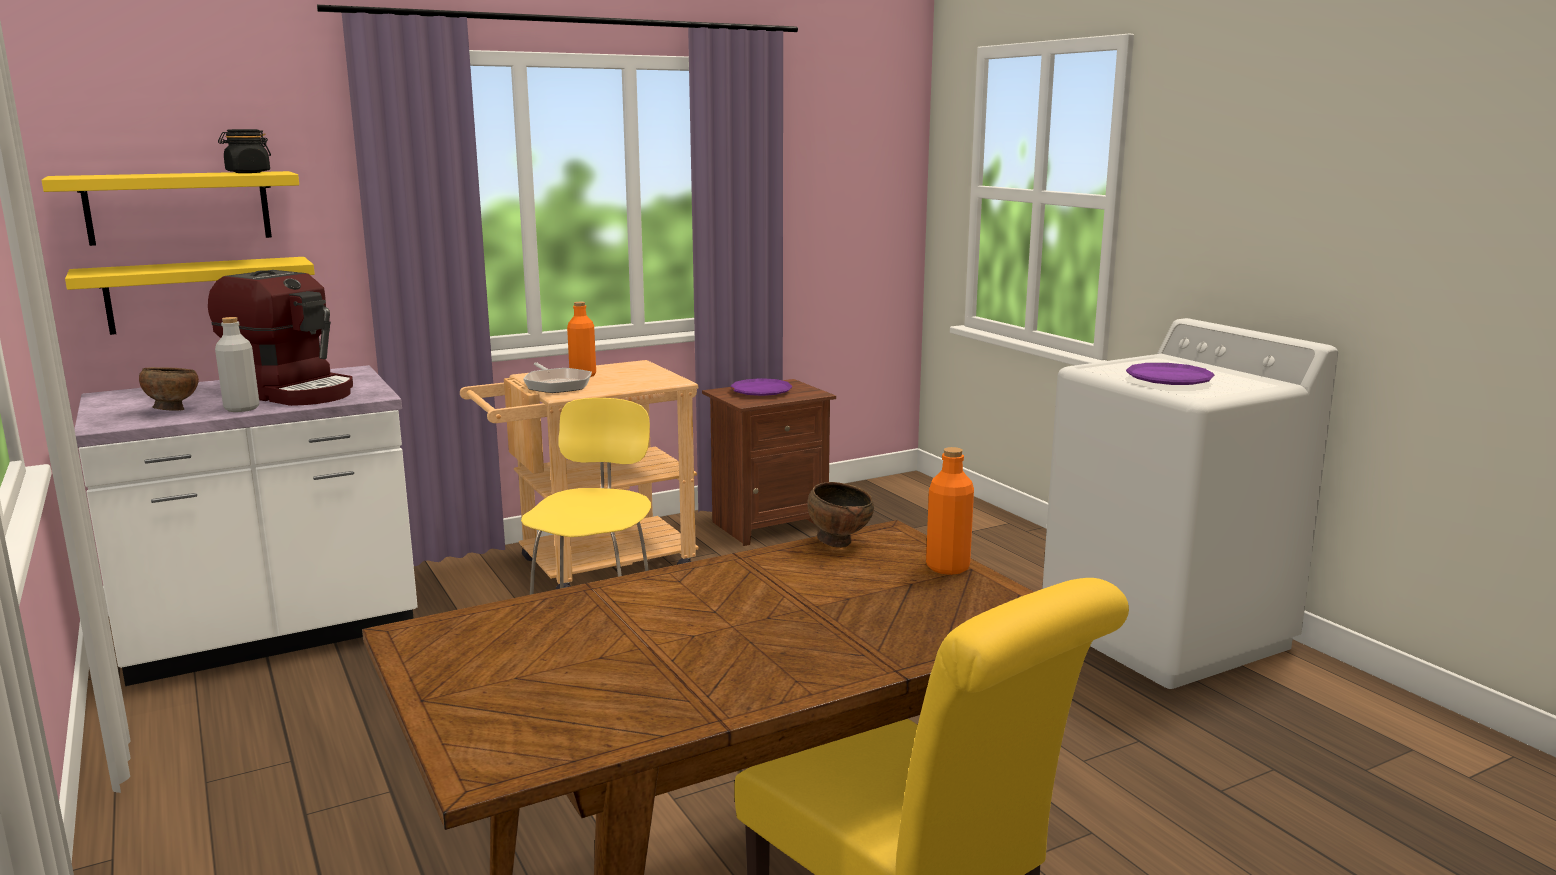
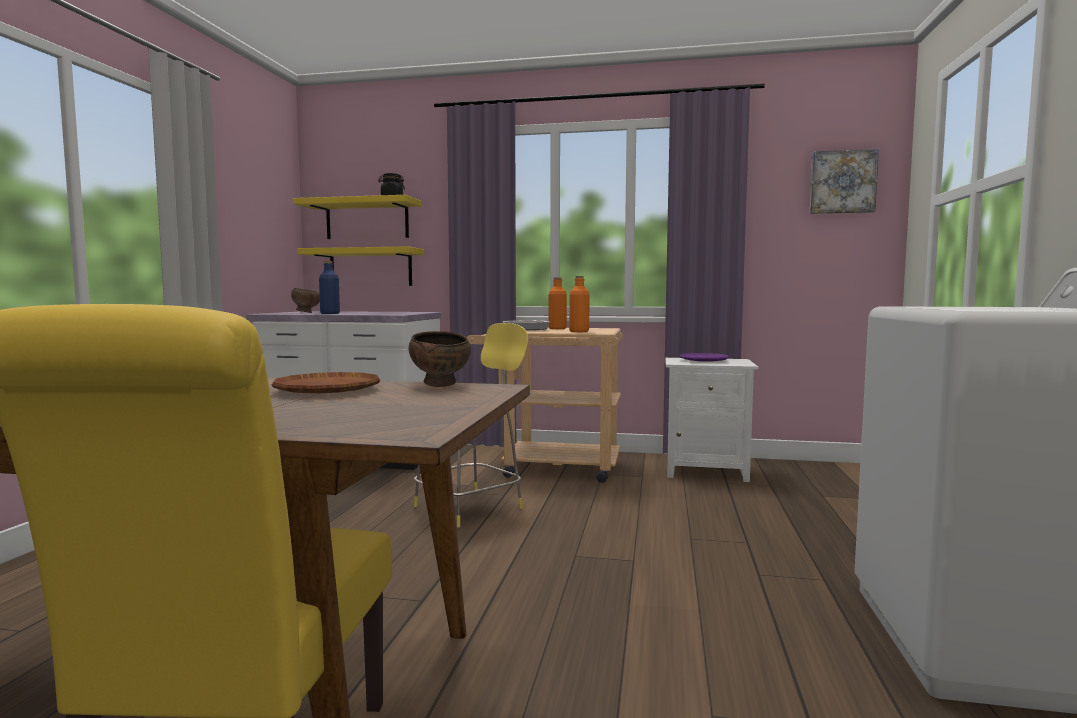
camera: 40 degrees right, 10 degrees down
coffee machine [208,270,353,406] -> none
grey bottle [215,317,260,412] -> blue bottle [319,261,340,314]
brown nightstand [702,379,836,546] -> white nightstand [665,358,758,482]
orange bottle [926,447,974,575] -> orange bottle moved to [569,276,590,332]
purple plate [1126,363,1214,385] -> none
none -> brown plate [272,372,380,394]
none -> picture [810,149,879,214]

